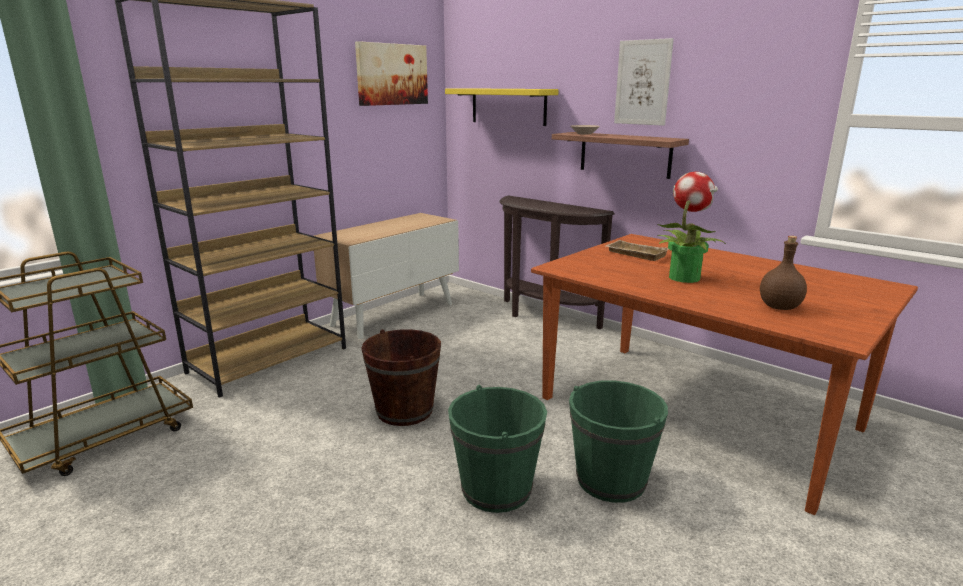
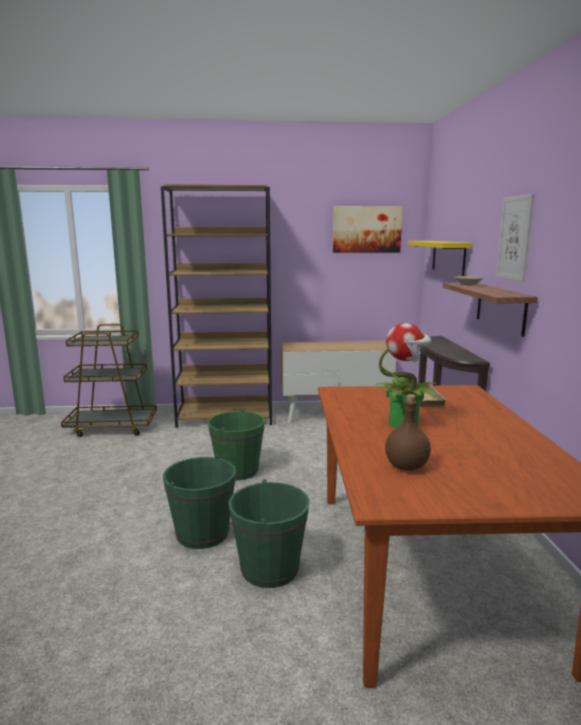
camera: 45 degrees right, 5 degrees down
brown bucket [361,329,441,426] -> green bucket [208,409,265,480]

